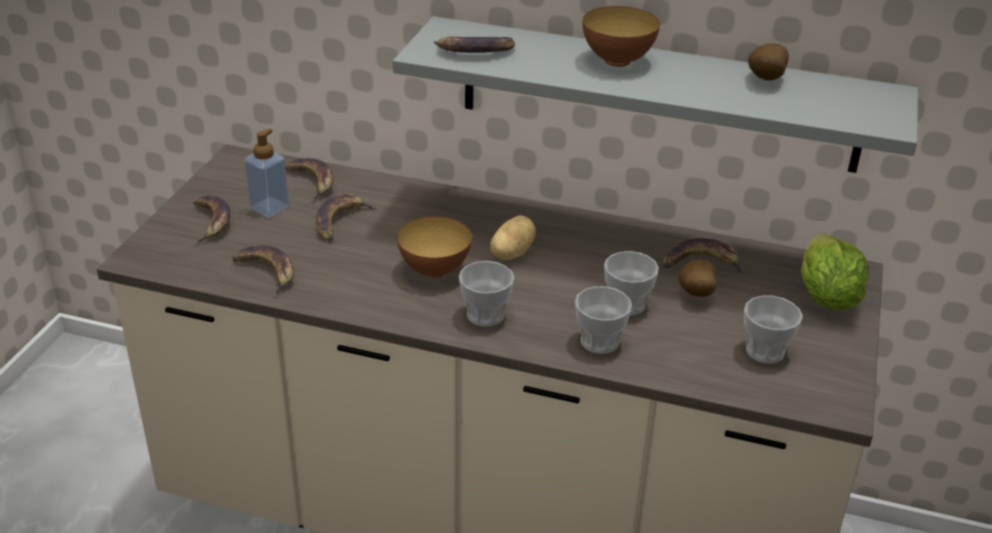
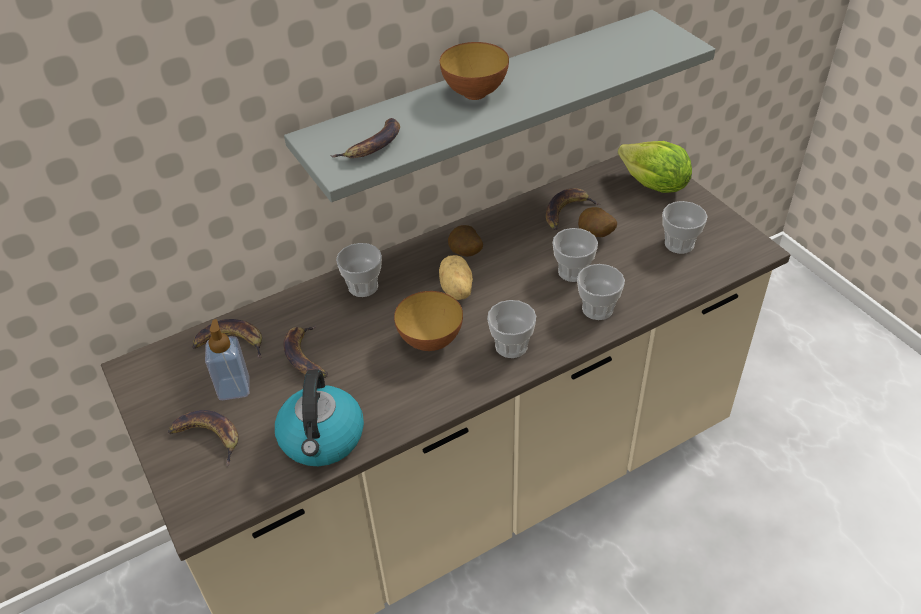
camera: 45 degrees left, 10 degrees up
banana [232,245,294,298] -> kettle [275,370,364,466]
potato [748,43,789,80] -> potato moved to [448,225,483,257]
none -> cup [336,243,382,297]

